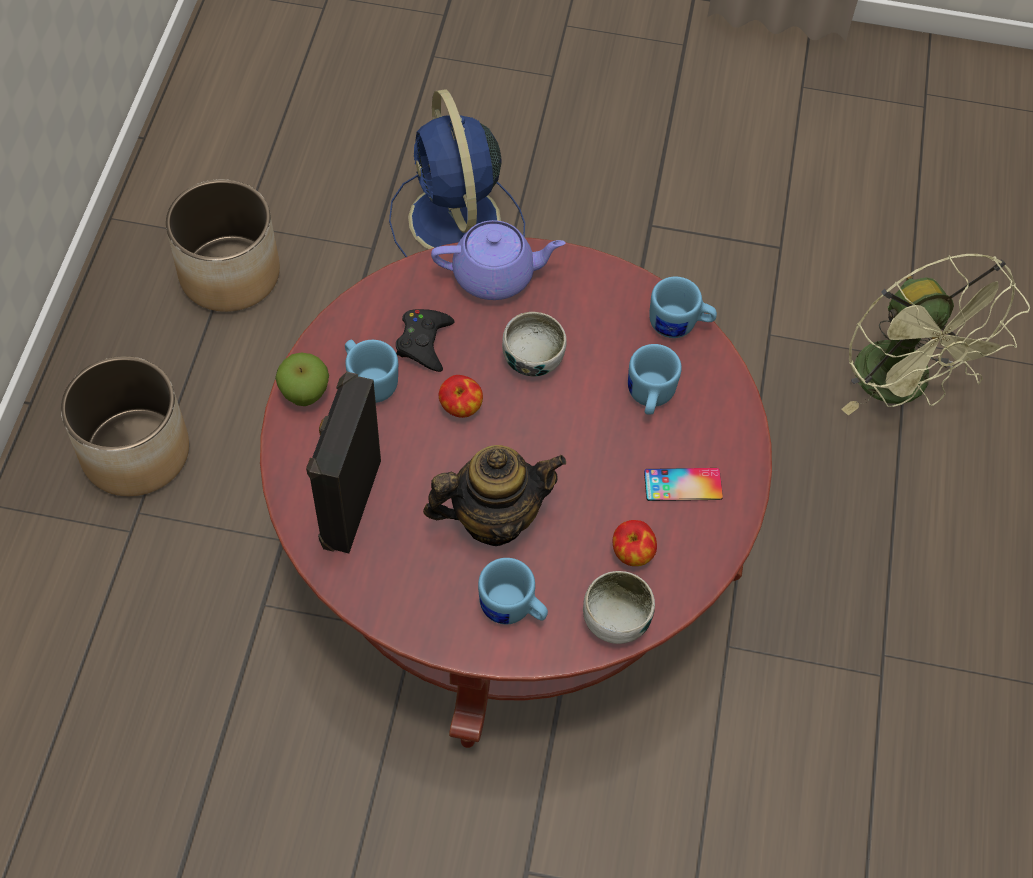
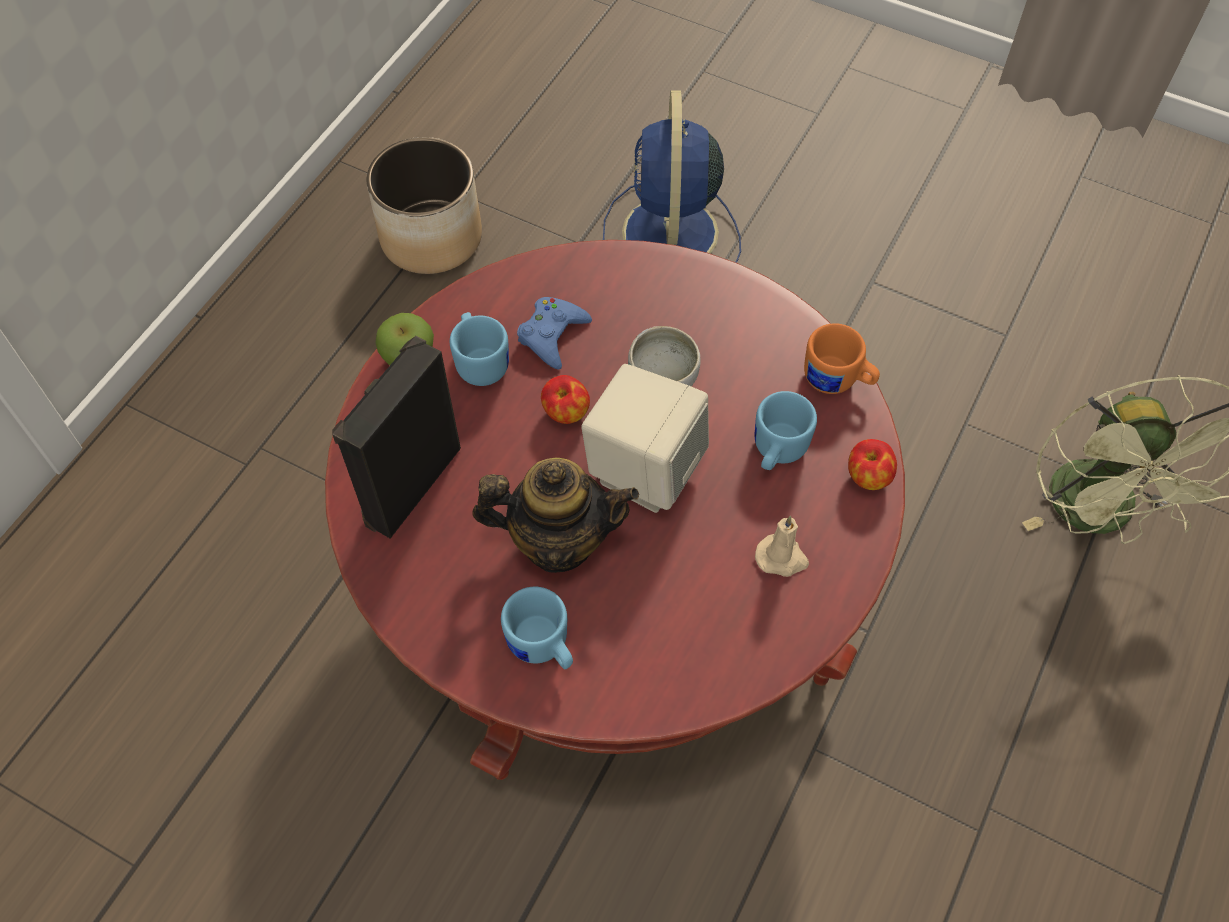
camera: 20 degrees right, 0 degrees up
planter [61,356,189,496] -> none
black game controller [396,309,455,372] -> blue game controller [517,297,592,370]
purple teapot [431,220,566,300] -> none
bowl [583,571,655,644] -> none
apple [612,520,657,566] -> apple moved to [848,439,897,490]
phone [644,468,723,501] -> beige candle [755,516,809,577]
blue mug [649,277,717,338] -> orange mug [804,323,880,394]
none -> beige speaker [581,364,709,513]

